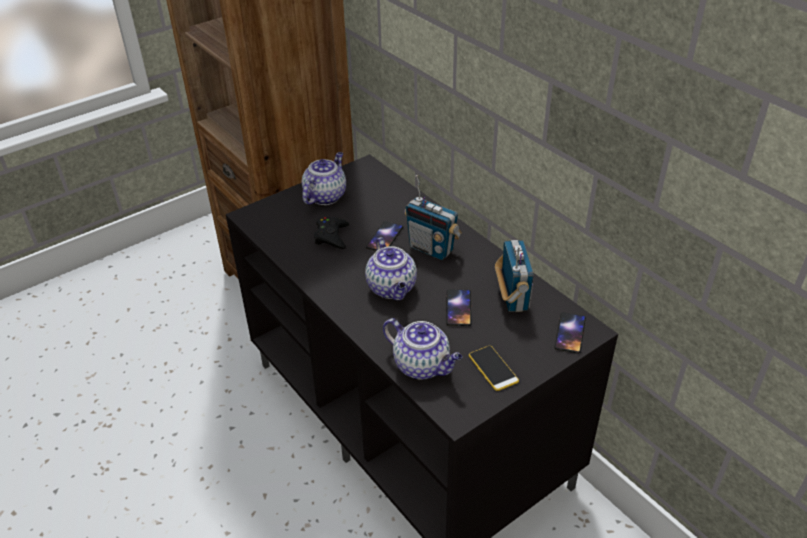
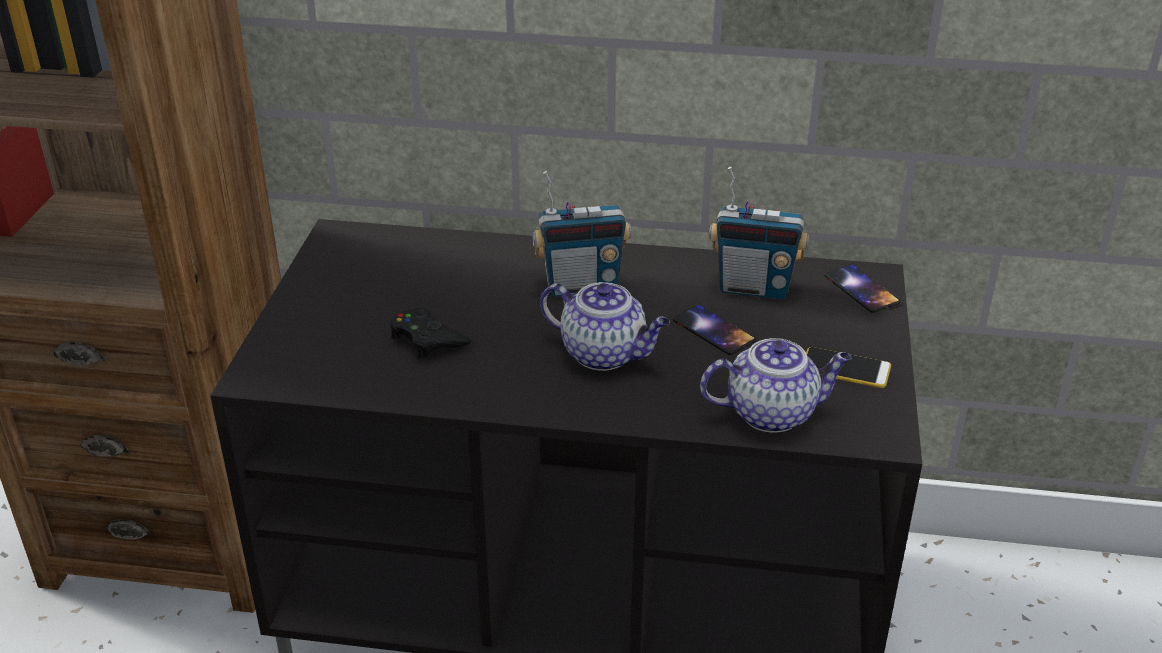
camera: 45 degrees left, 5 degrees down
teapot [302,152,346,205] -> none
phone [366,221,403,251] -> none
radio [495,240,533,312] -> radio turned 150 degrees clockwise [709,167,809,300]

